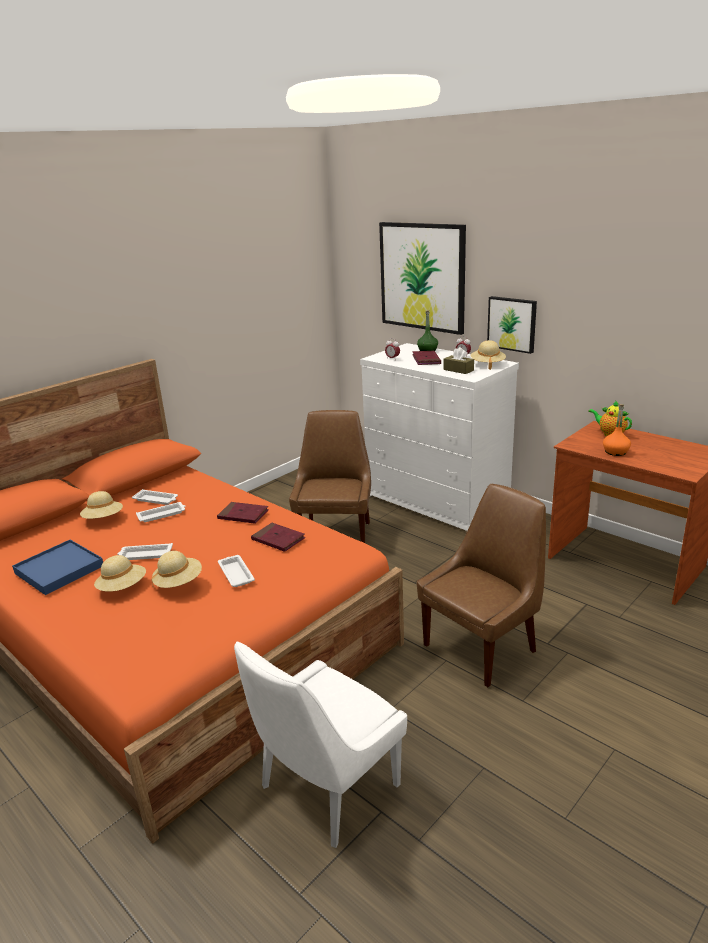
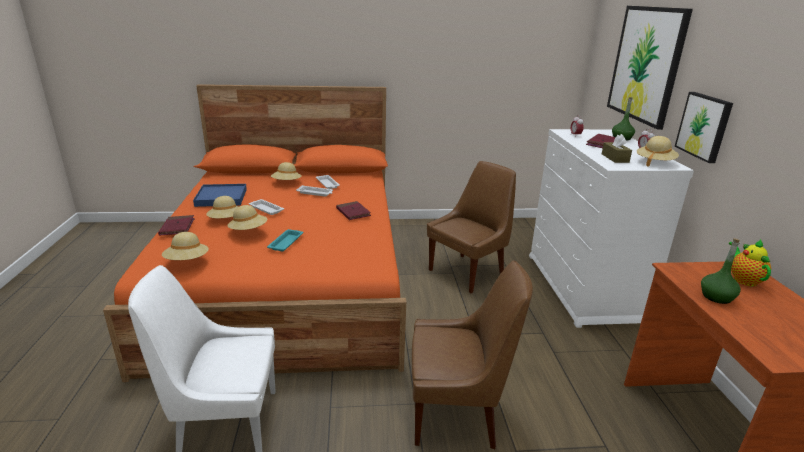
camera: 40 degrees right, 0 degrees up
white tray [218,555,255,587] -> turquoise tray [267,229,303,251]
red book [251,523,306,552] -> red book moved to [158,215,195,236]
orange bottle [603,404,631,456] -> green bottle [701,238,741,304]
none -> beige hat [162,232,209,260]

